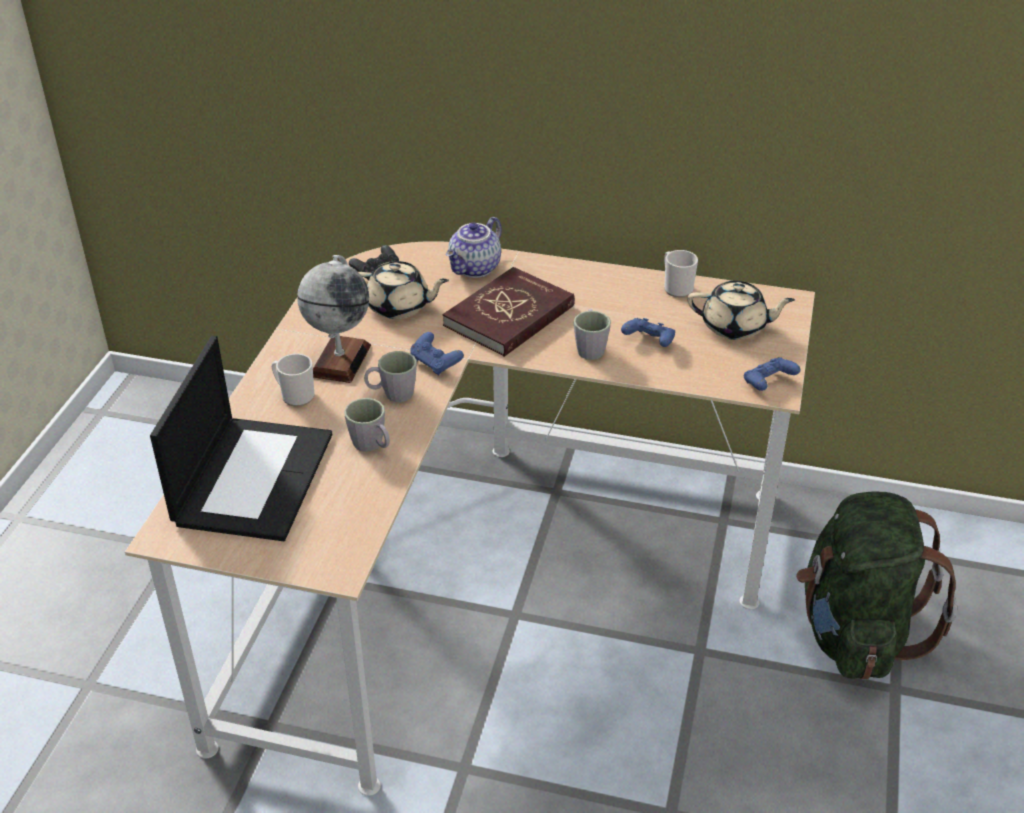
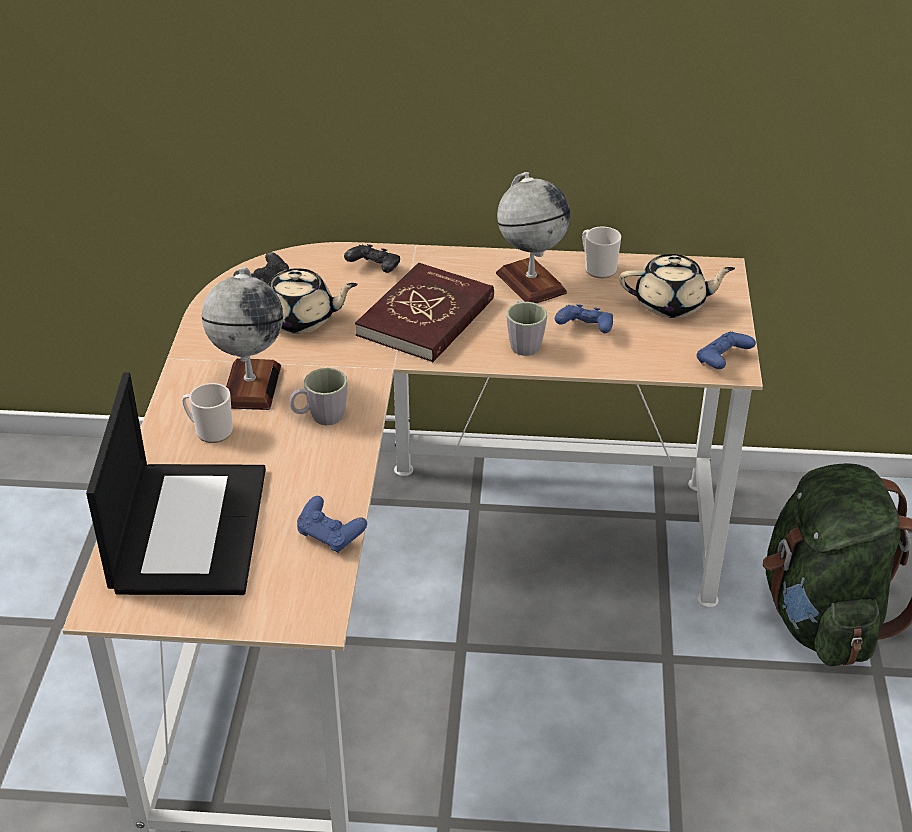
camera: 10 degrees left, 0 degrees up
grey mug [344,398,390,452] -> none
blue game controller [410,332,464,375] -> blue game controller moved to [297,496,367,553]
teapot [446,217,502,278] -> black game controller [344,244,400,273]
none -> globe [496,172,570,303]

